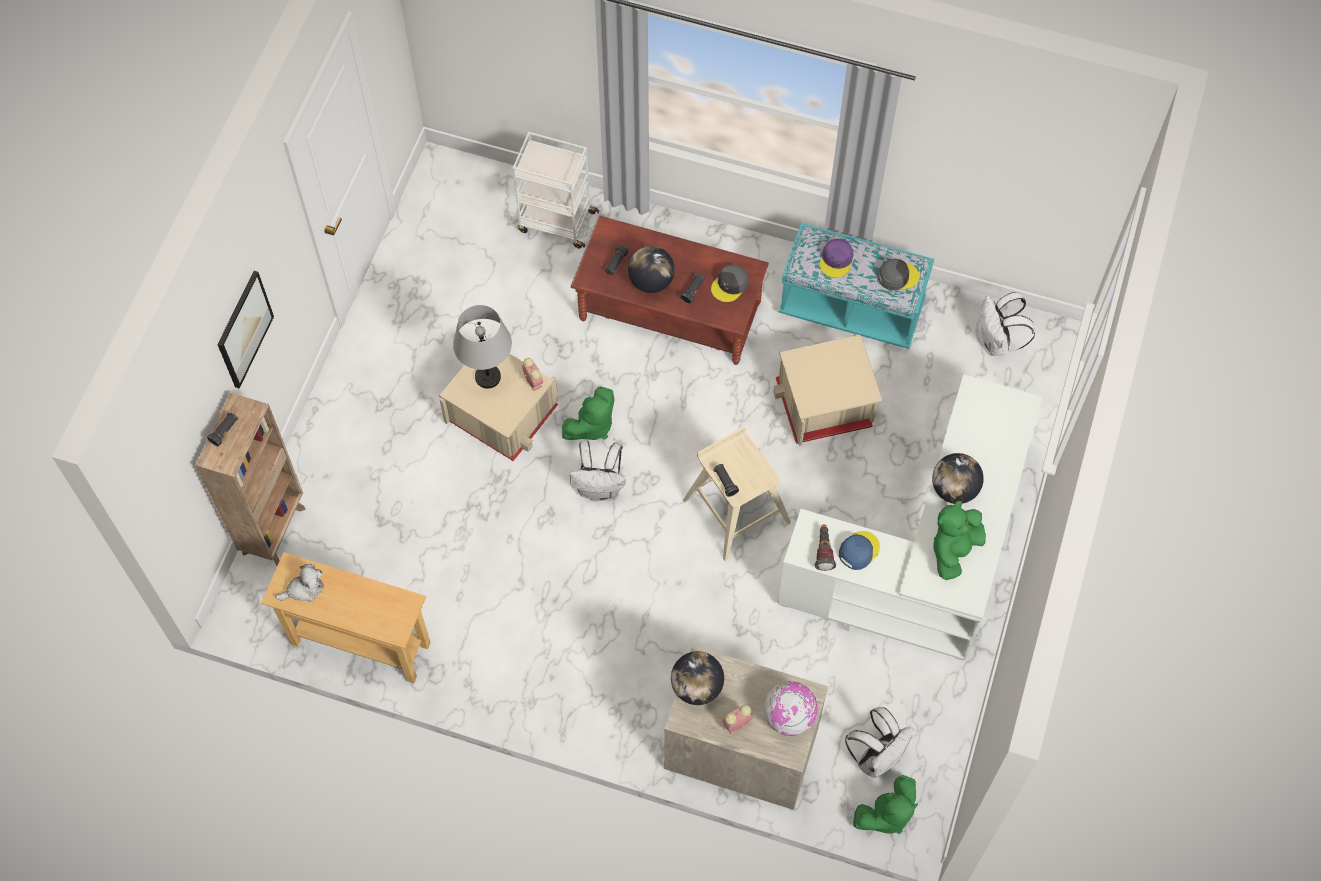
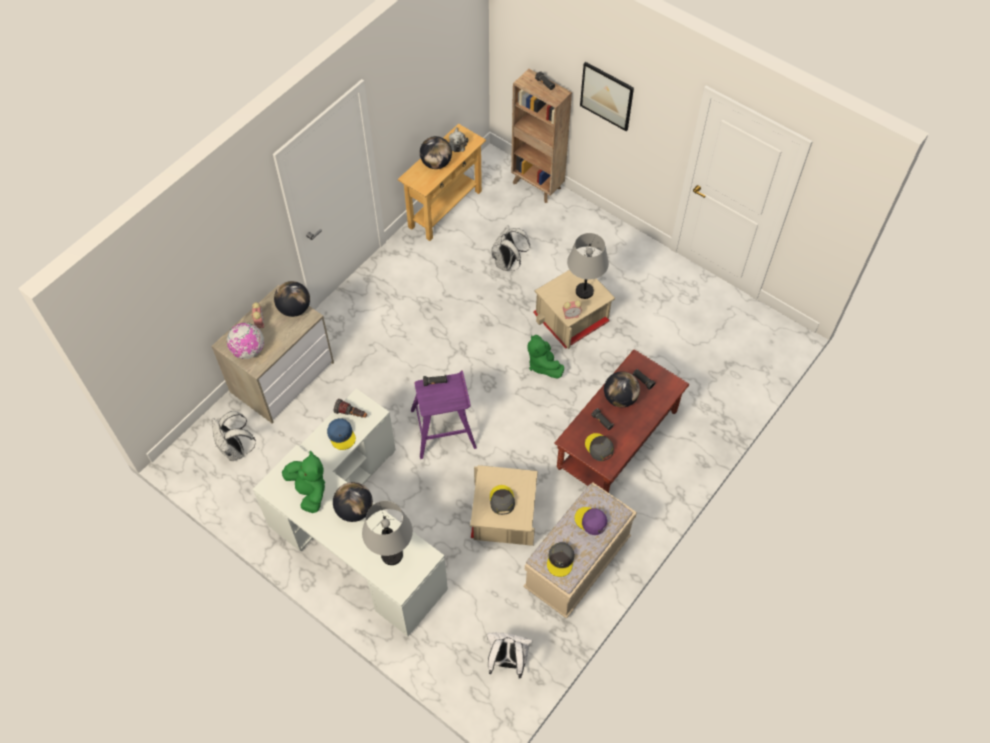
camera: 110 degrees right, 5 degrees down
white cart [513,132,599,249] -> none
white backpack [570,440,626,501] -> white backpack moved to [491,225,530,271]
beige stool [683,427,791,561] -> purple stool [411,370,477,459]
turquoise bench [779,223,934,349] -> beige bench [524,482,637,619]
green plush toy [853,775,918,834] -> none
none -> grey table lamp [362,501,413,565]
none -> globe [420,136,452,169]
none -> grey cap [490,485,515,515]

